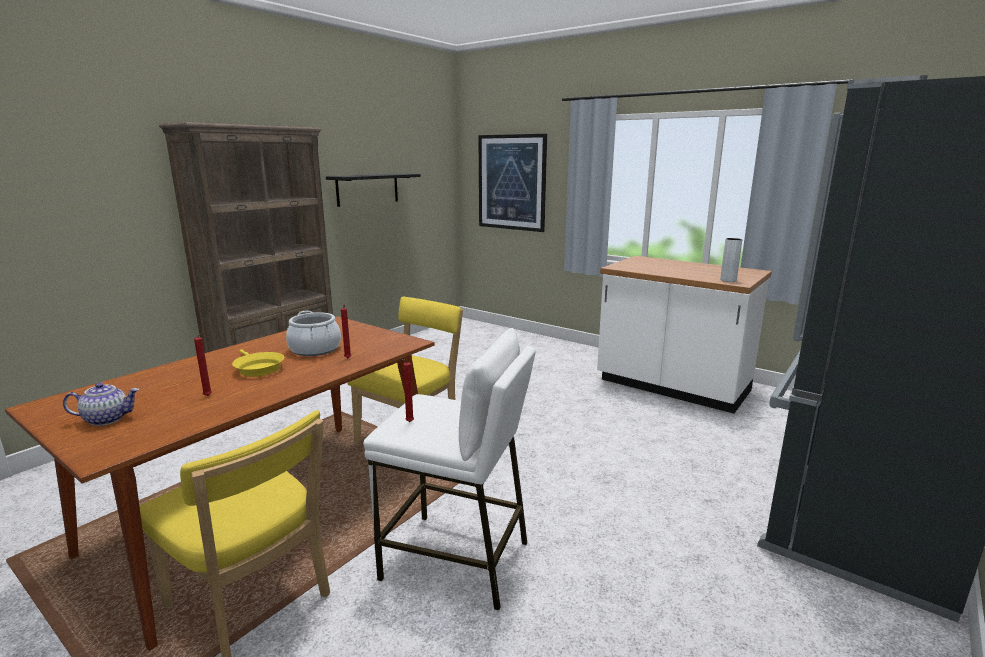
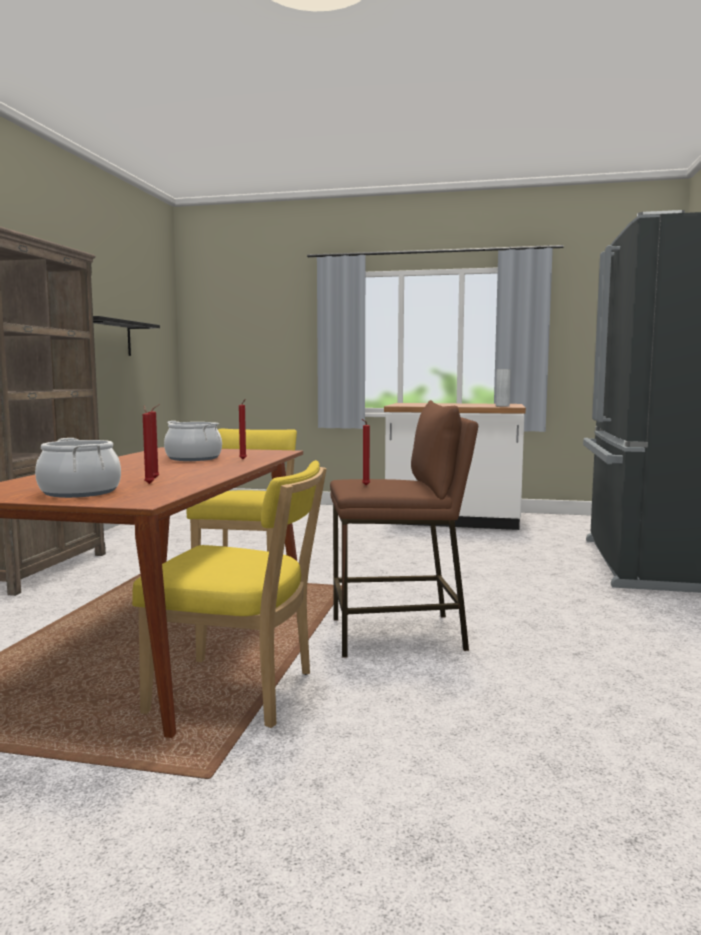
camera: 25 degrees left, 10 degrees down
teapot [63,382,139,426] -> cooking pot [35,438,121,498]
yellow frying pan [232,349,285,377] -> none
white stool [363,328,536,611] -> brown stool [330,400,478,658]
picture [478,134,547,232] -> none
none -> red candle [143,406,154,484]

